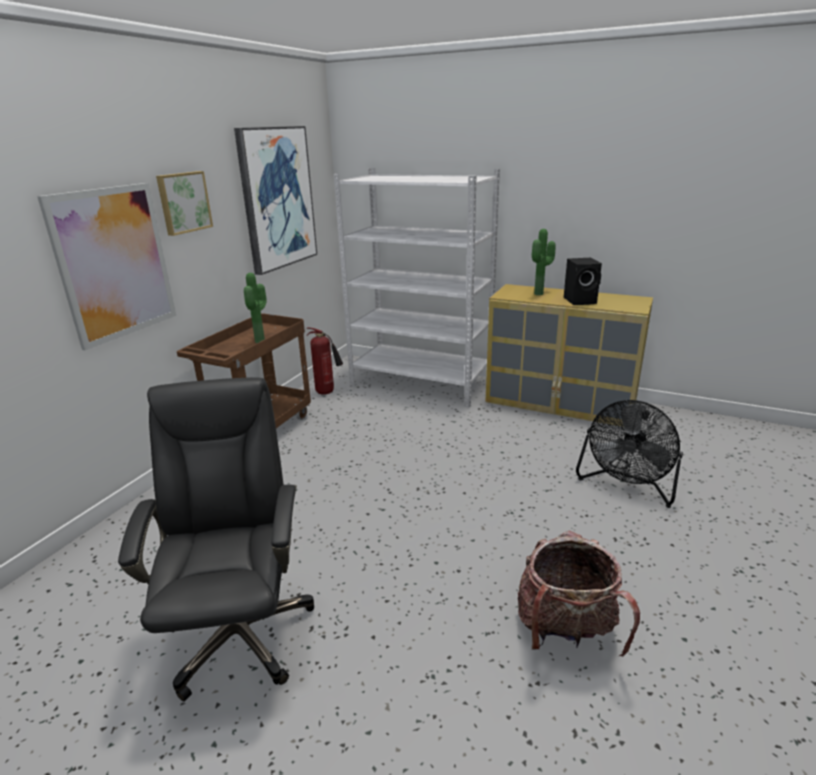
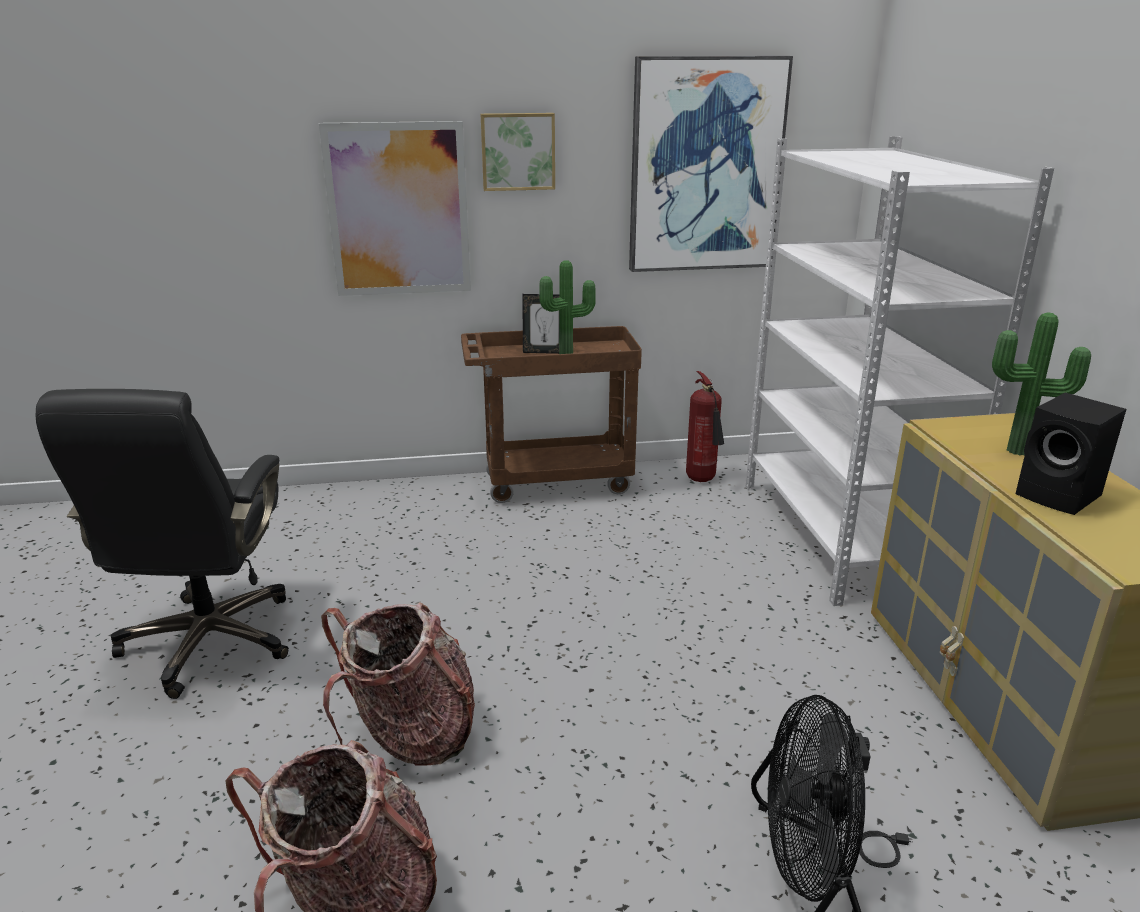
camera: 55 degrees right, 0 degrees up
black office chair [118,377,314,702] -> black office chair turned 135 degrees clockwise [36,389,289,699]
none -> backpack [321,602,475,766]
none -> picture frame [522,294,559,354]

